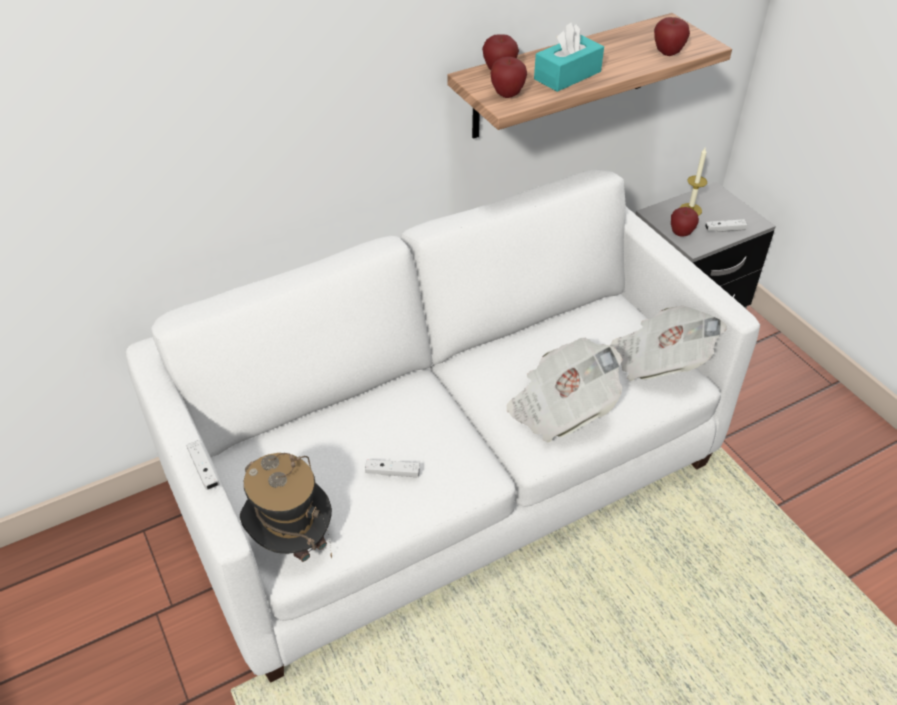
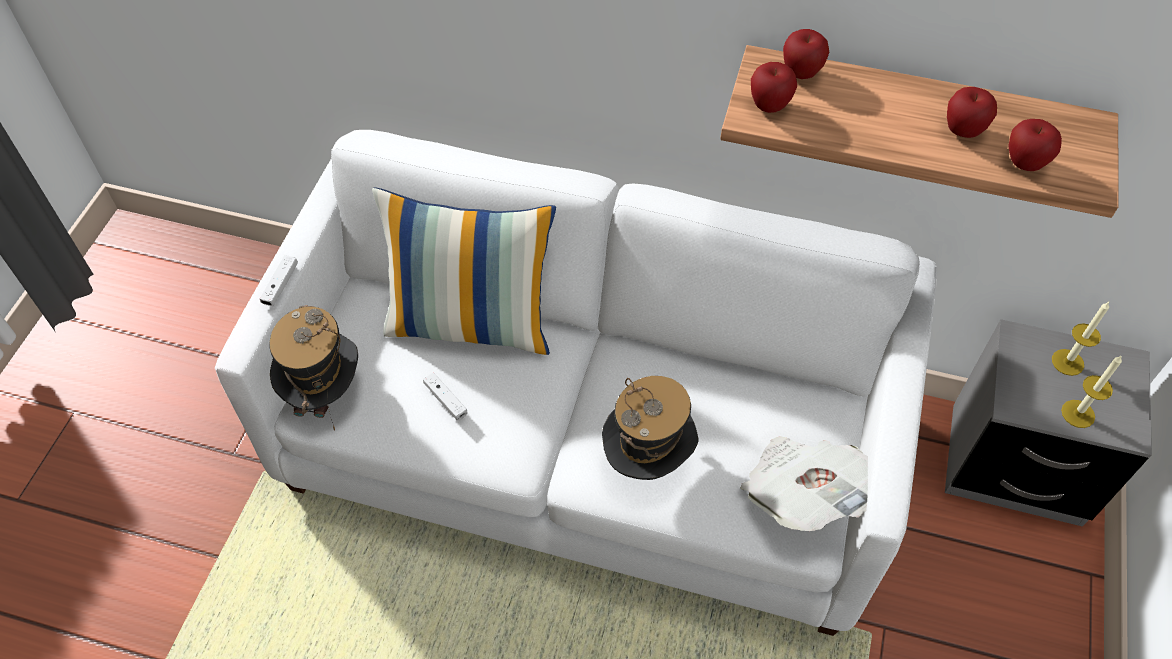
camera: 45 degrees right, 10 degrees up
newspaper [507,337,623,443] -> hat [602,376,699,480]
turquoise tissue box [534,22,604,92] -> none
apple [671,207,699,237] -> apple moved to [947,87,997,138]
white game controller [705,219,748,232] -> candle [1061,355,1122,428]
none -> pillow [372,188,556,355]

